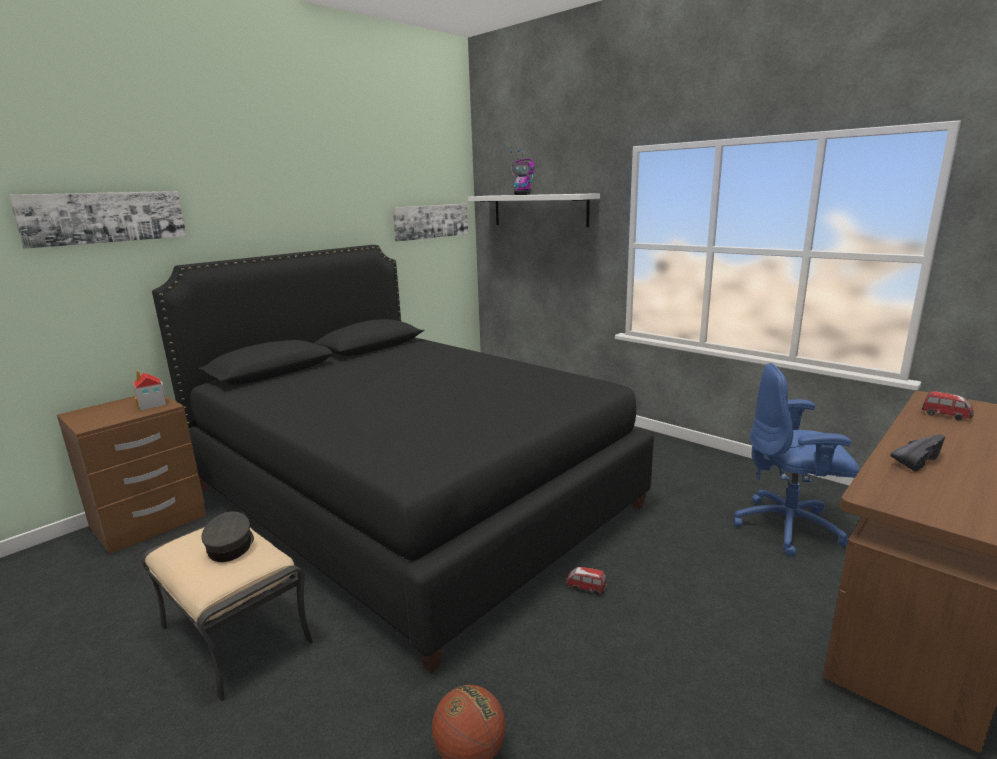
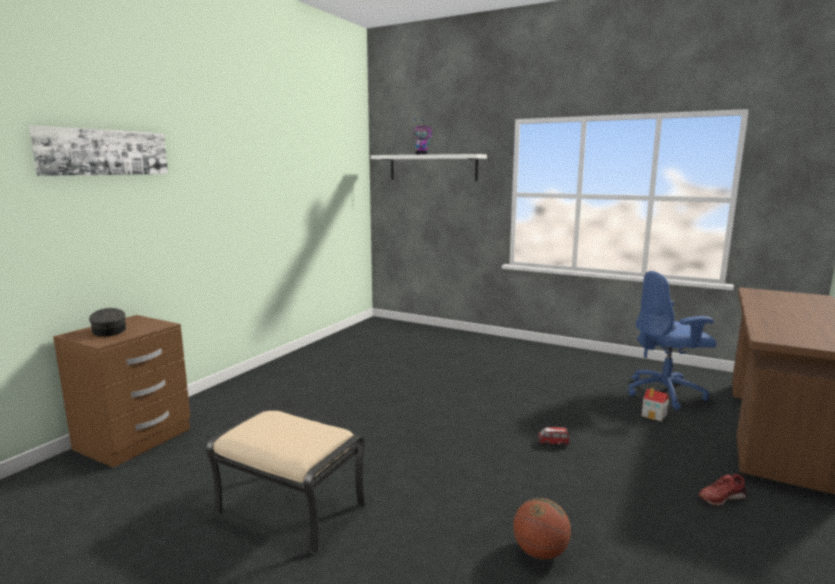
camera: 15 degrees left, 5 degrees down
toy house [133,370,166,410] -> toy house moved to [641,388,669,421]
black bed [152,245,654,674] -> none
grey cap [201,512,254,562] -> grey cap moved to [89,308,126,337]
picture [393,204,468,242] -> none
black shoe [890,434,946,472] -> none
toy car [922,391,974,420] -> none
none -> red shoe [699,474,747,506]

